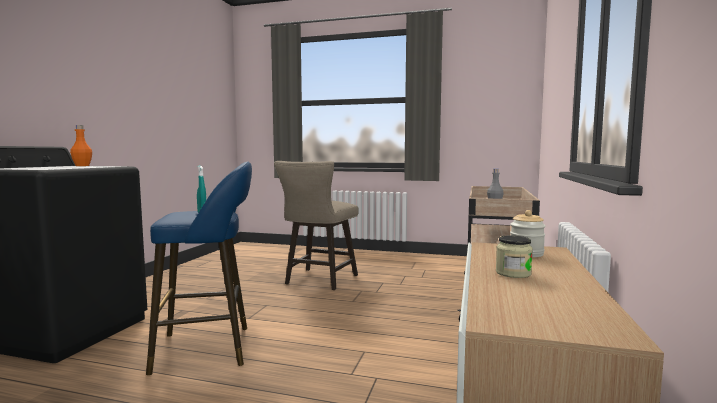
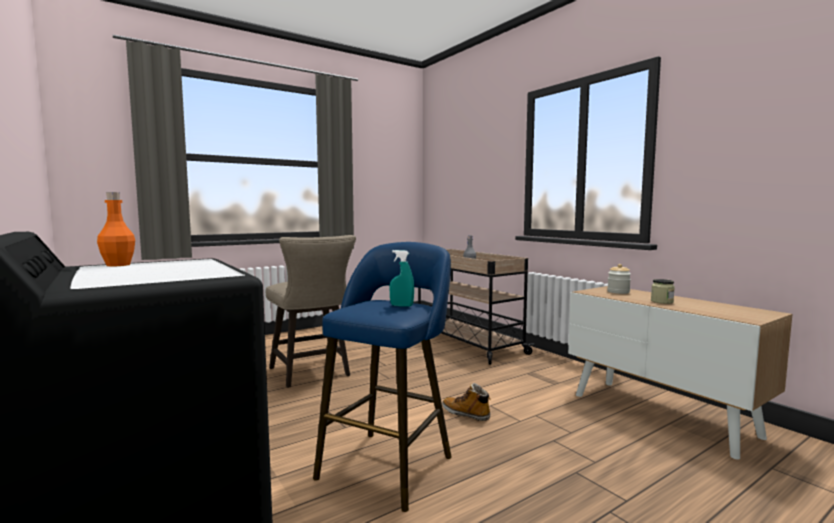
camera: 50 degrees left, 0 degrees up
none -> boot [442,383,491,421]

